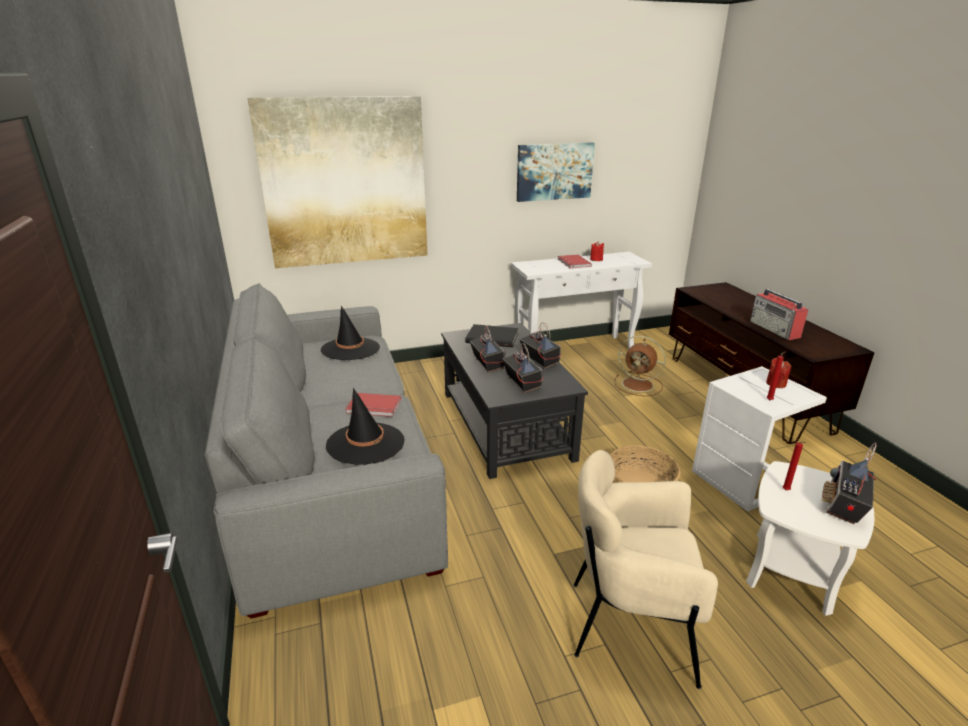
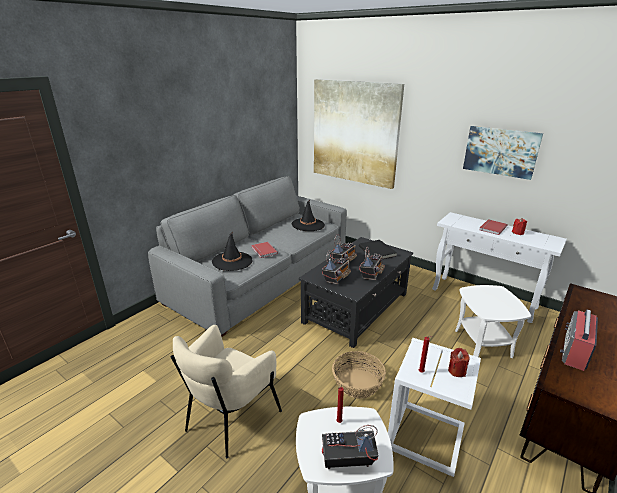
camera: 55 degrees right, 0 degrees up
beige armchair [574,450,718,689] -> beige armchair turned 120 degrees counterclockwise [171,325,282,459]
brown fan [615,336,666,396] -> white side table [455,285,531,358]

